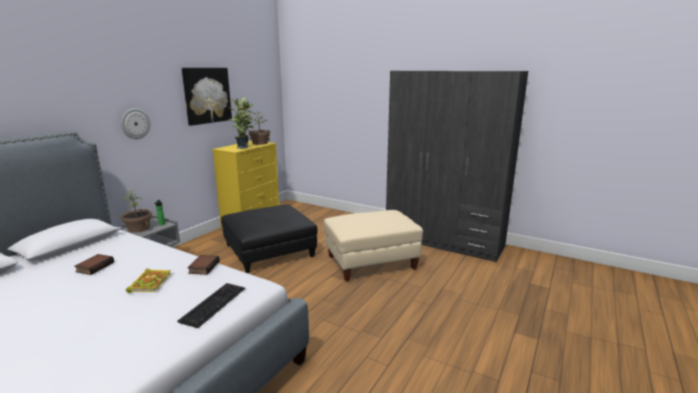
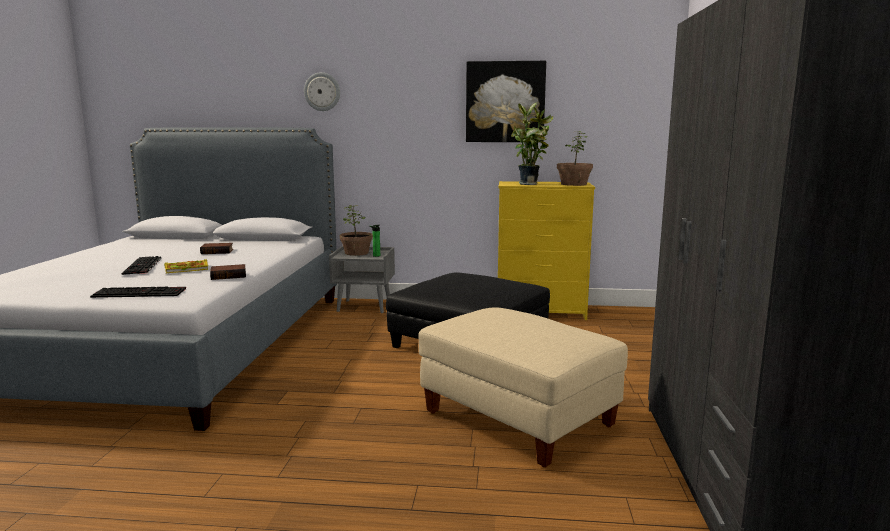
camera: 65 degrees right, 5 degrees down
wall clock [121,108,150,139] -> wall clock moved to [304,72,340,111]
none -> keyboard [121,256,161,275]

